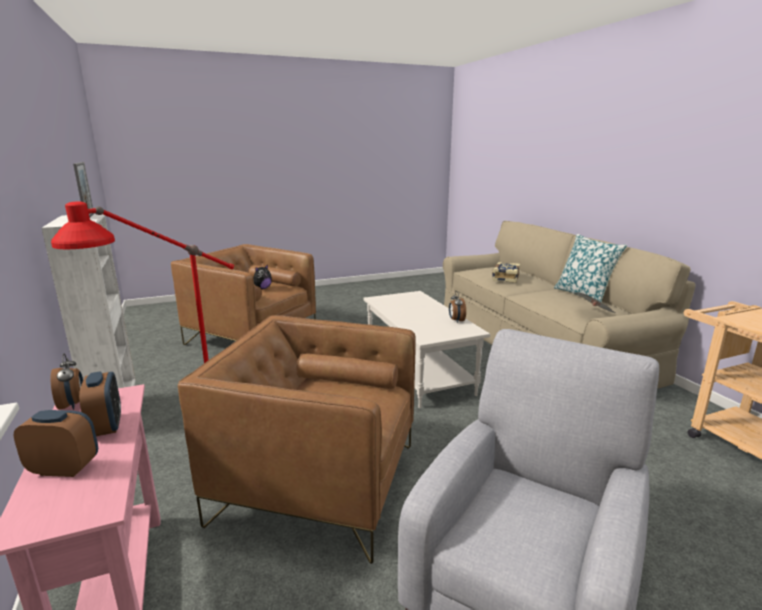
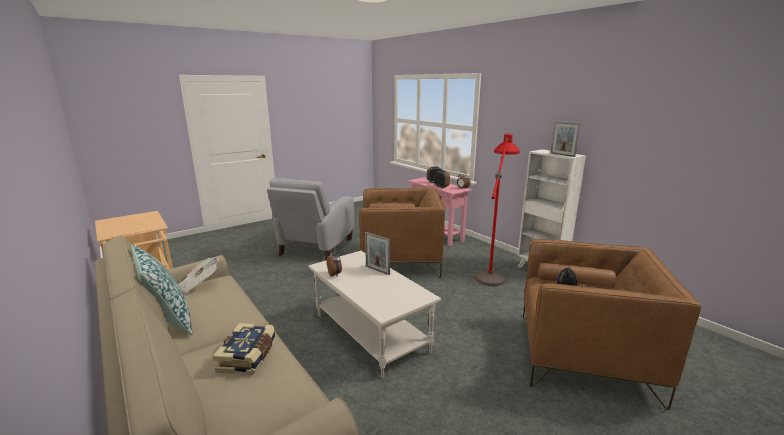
camera: 165 degrees right, 0 degrees up
none -> picture frame [365,232,390,275]

